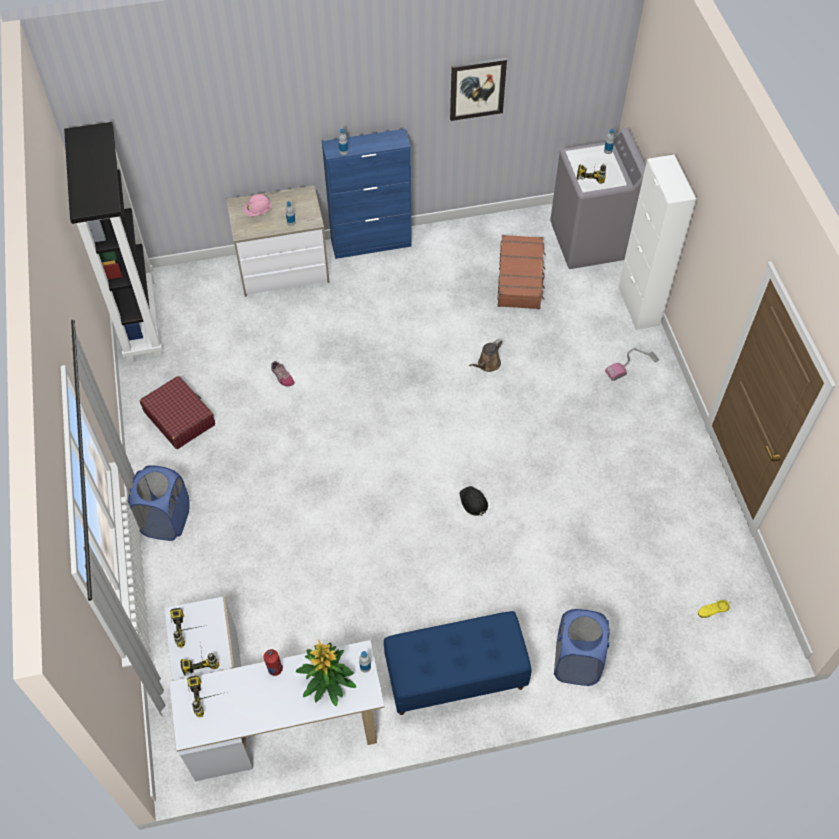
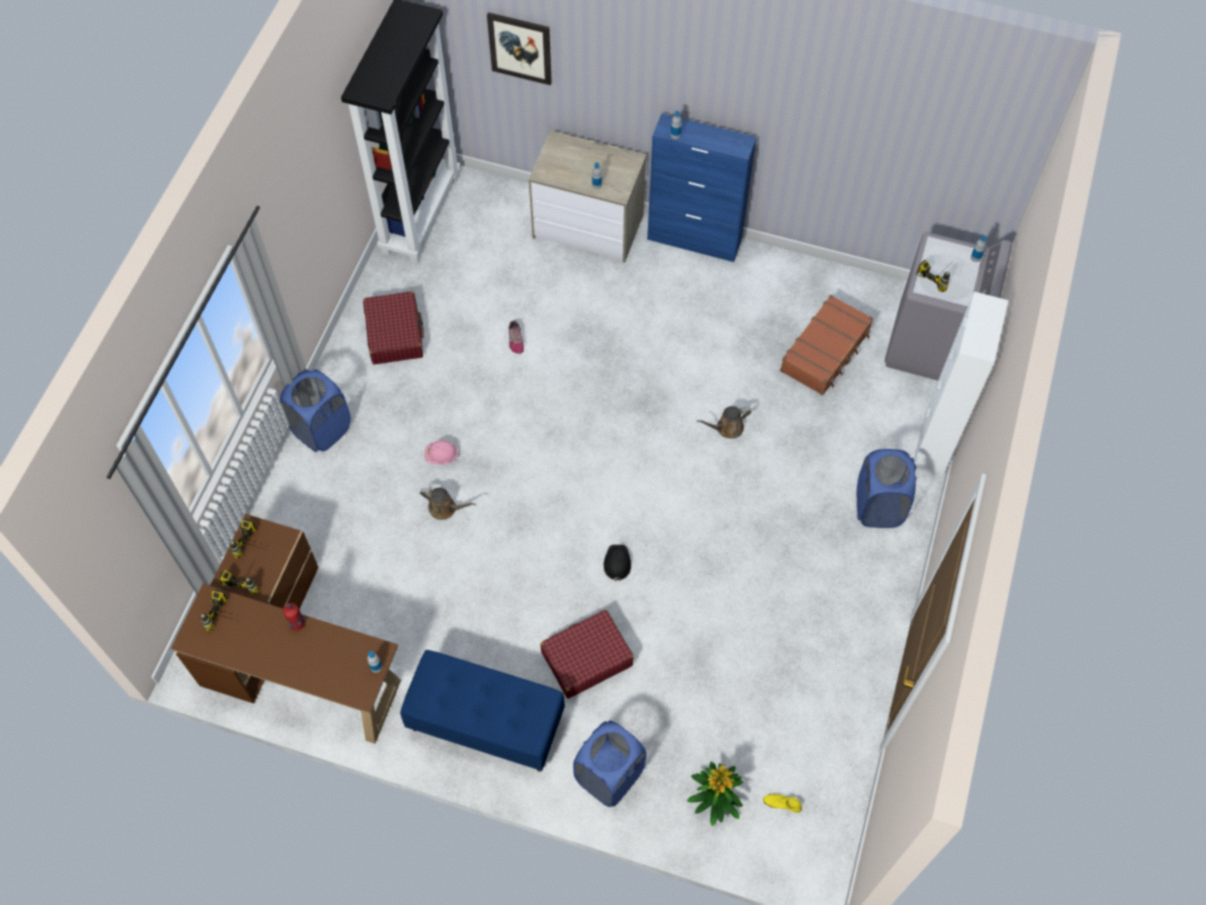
camera: 30 degrees right, 5 degrees up
white desk [165,596,385,781] -> brown desk [171,514,401,744]
pink hard hat [243,194,271,217] -> pink hard hat moved to [424,440,459,465]
potted plant [296,640,356,706] -> potted plant moved to [687,762,743,826]
picture [450,58,507,121] -> picture moved to [487,12,552,85]
vacuum cleaner [605,348,659,381] -> blue laundry basket [857,449,916,528]
none -> brown watering can [420,488,476,520]
none -> red suitcase [540,610,634,699]

